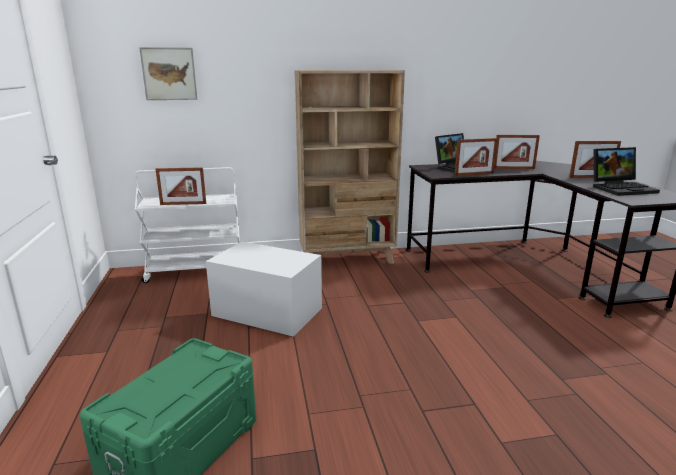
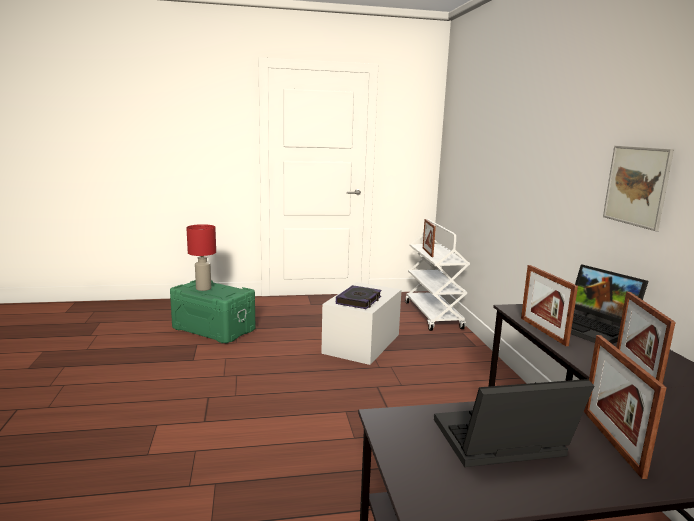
camera: 90 degrees right, 5 degrees down
picture [139,47,197,100] -> picture moved to [603,146,674,231]
beige bookcase [295,70,405,264] -> none
laptop [593,147,660,196] -> laptop turned 90 degrees clockwise [434,379,594,467]
none -> red table lamp [186,224,216,291]
none -> book [336,285,382,309]

